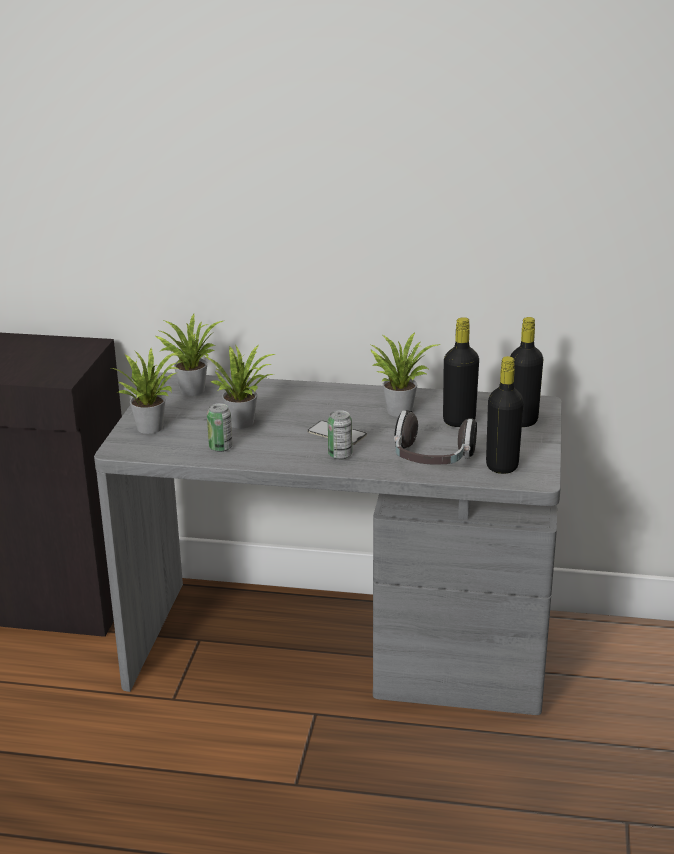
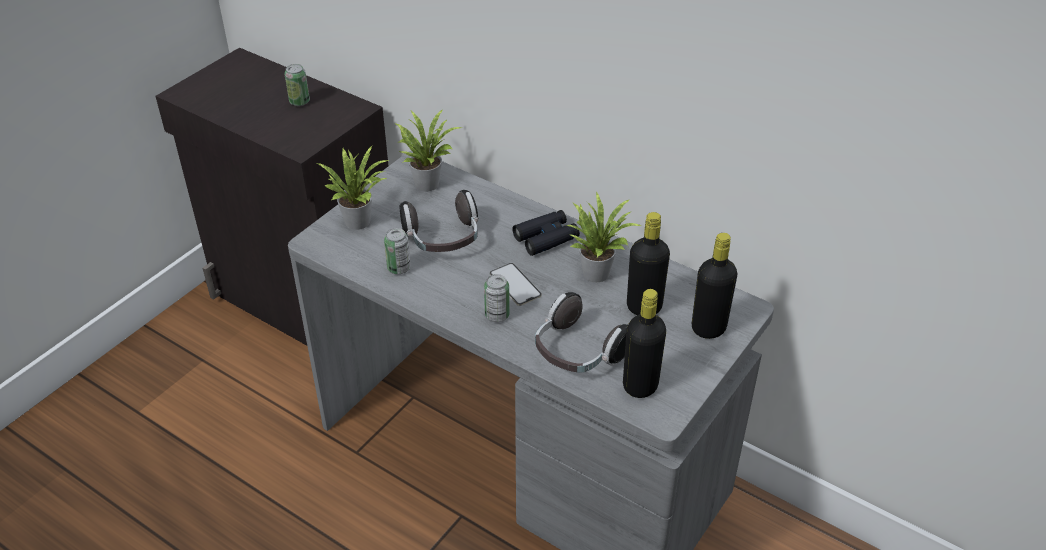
camera: 25 degrees right, 15 degrees up
potted plant [205,345,275,429] -> headphones [399,190,479,252]
none -> can [285,64,310,106]
none -> black binoculars [512,210,580,256]

